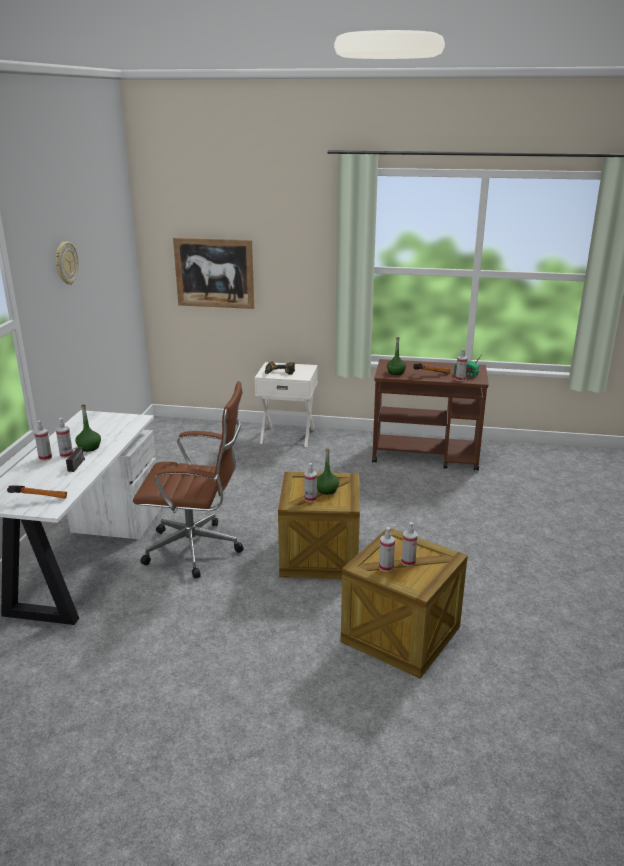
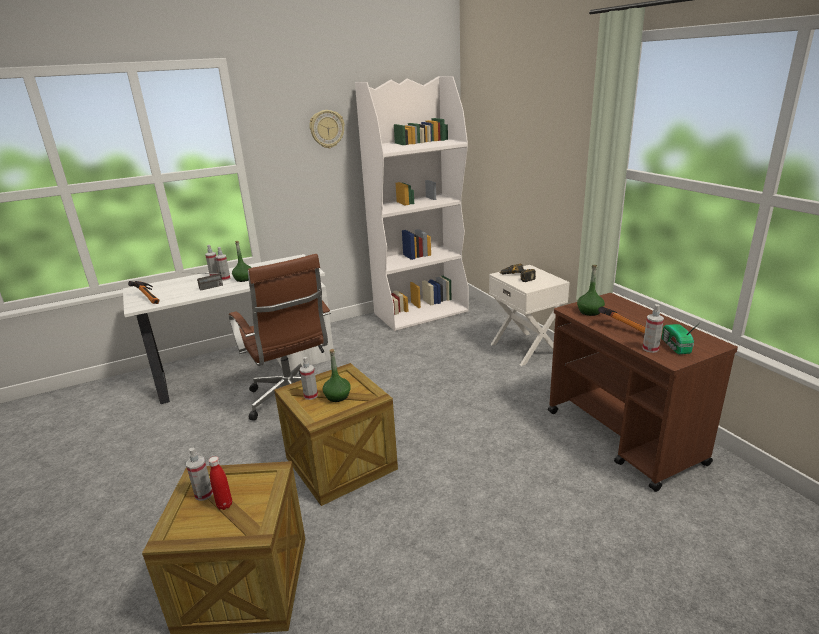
camera: 55 degrees right, 0 degrees up
picture [173,238,254,309] -> none
spray bottle [402,522,418,566] -> red bottle [209,456,232,510]
none -> white bookcase [355,76,469,331]

